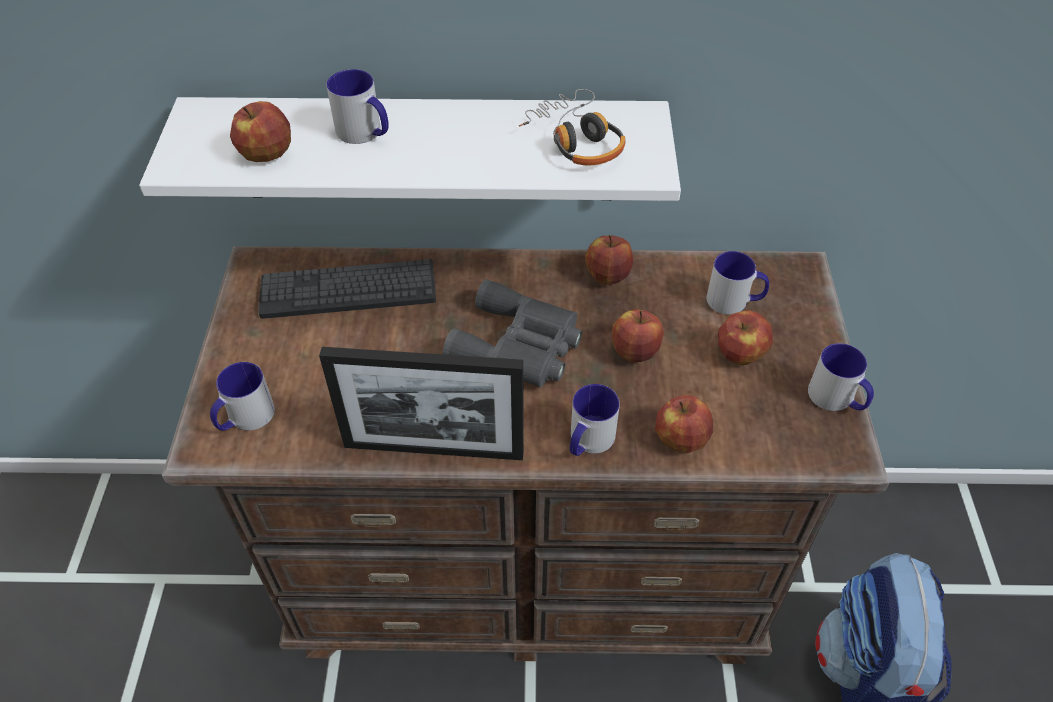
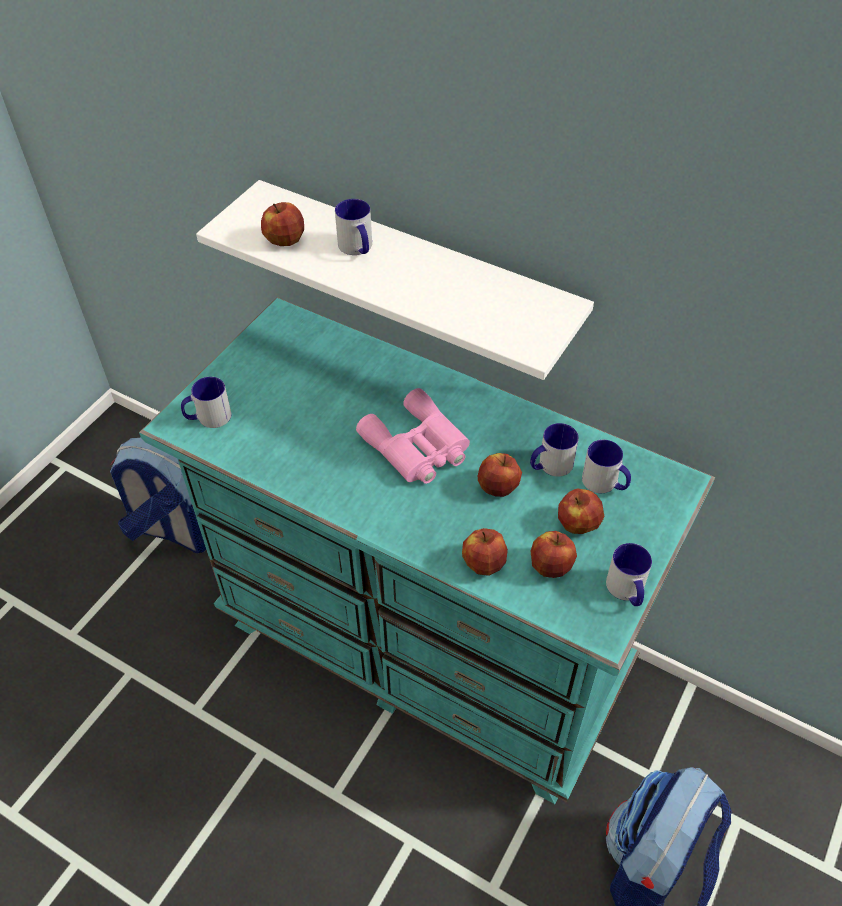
camera: 30 degrees right, 0 degrees up
brown dresser [162,246,889,664] -> turquoise dresser [139,297,715,804]
keyboard [258,259,436,319] -> none
picture frame [319,347,524,460] -> none
grey binoculars [443,279,582,388] -> pink binoculars [356,388,470,484]
headphones [519,89,626,165] -> none
mug [570,384,620,456] -> mug moved to [530,423,579,477]
apple [585,235,633,285] -> apple moved to [530,531,577,578]
none -> backpack [110,438,206,553]

